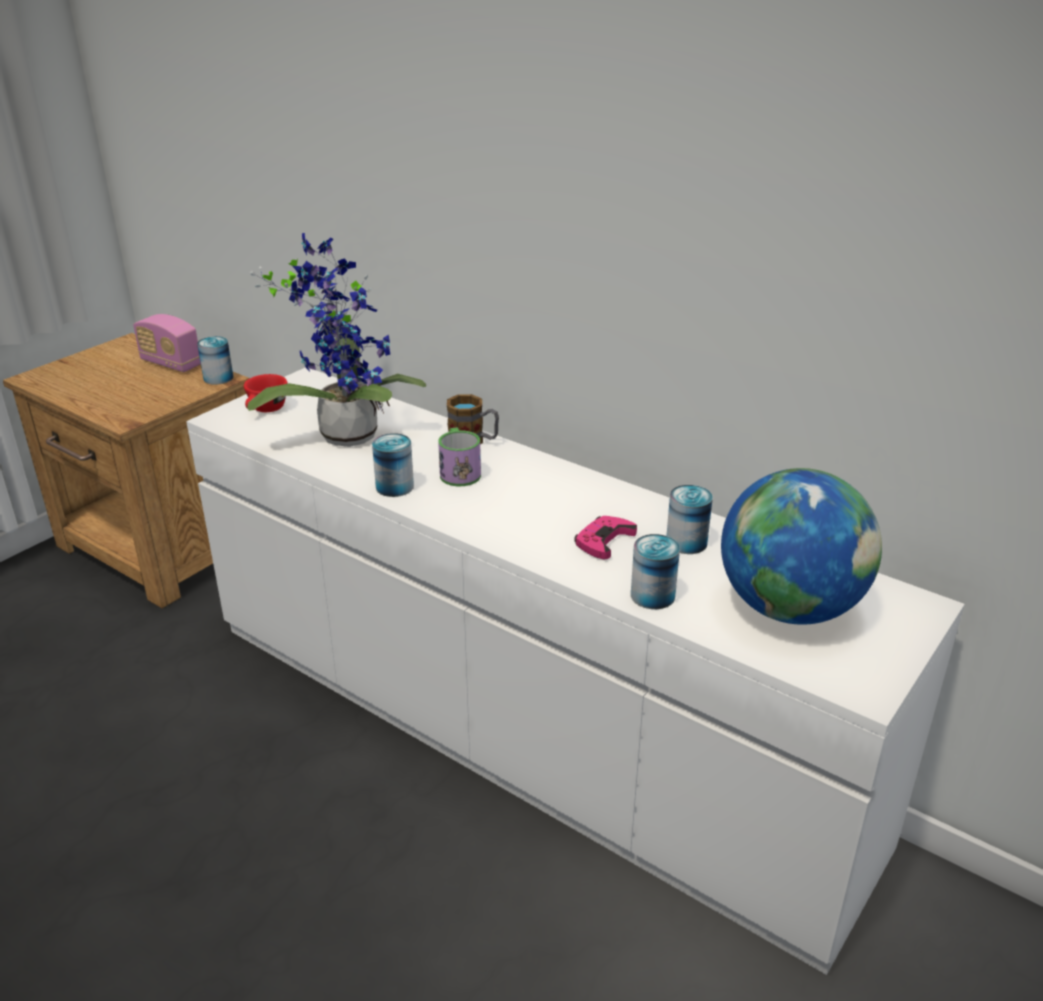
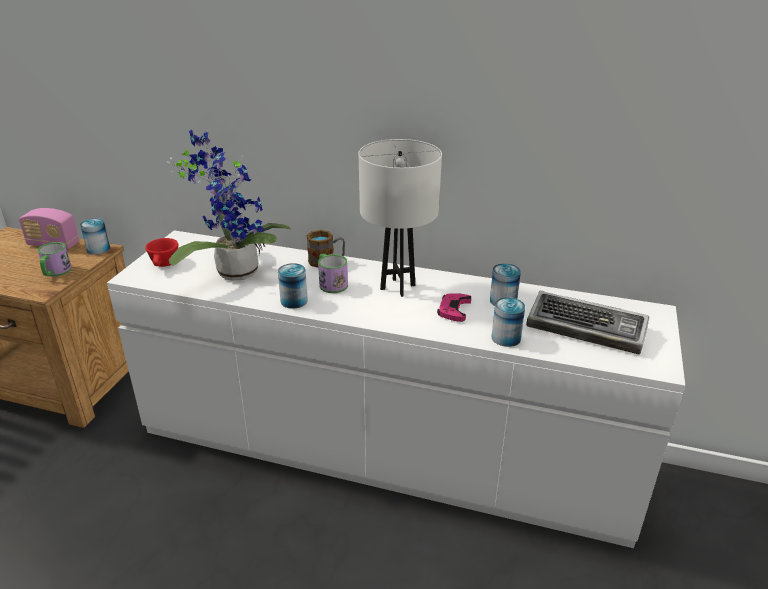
camera: 20 degrees left, 0 degrees up
globe [721,468,882,625] -> keyboard [526,291,650,354]
none -> mug [38,242,72,277]
none -> white table lamp [358,139,442,297]

